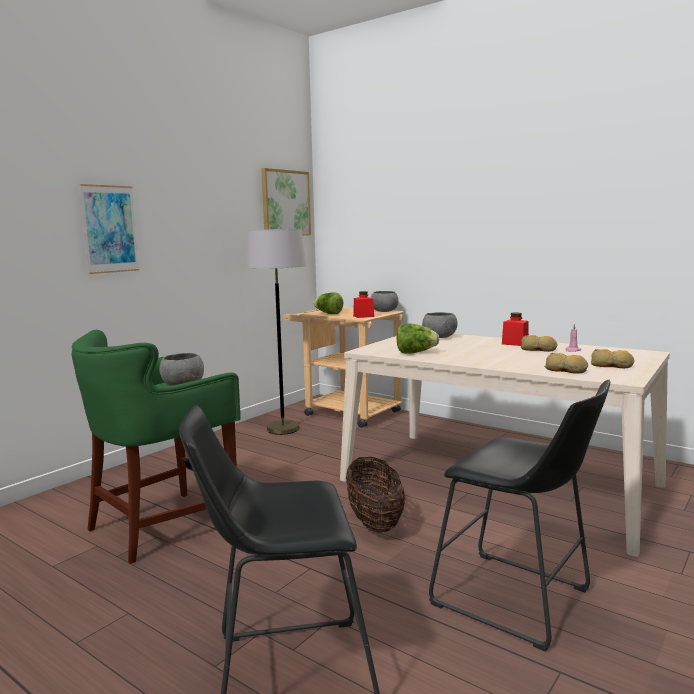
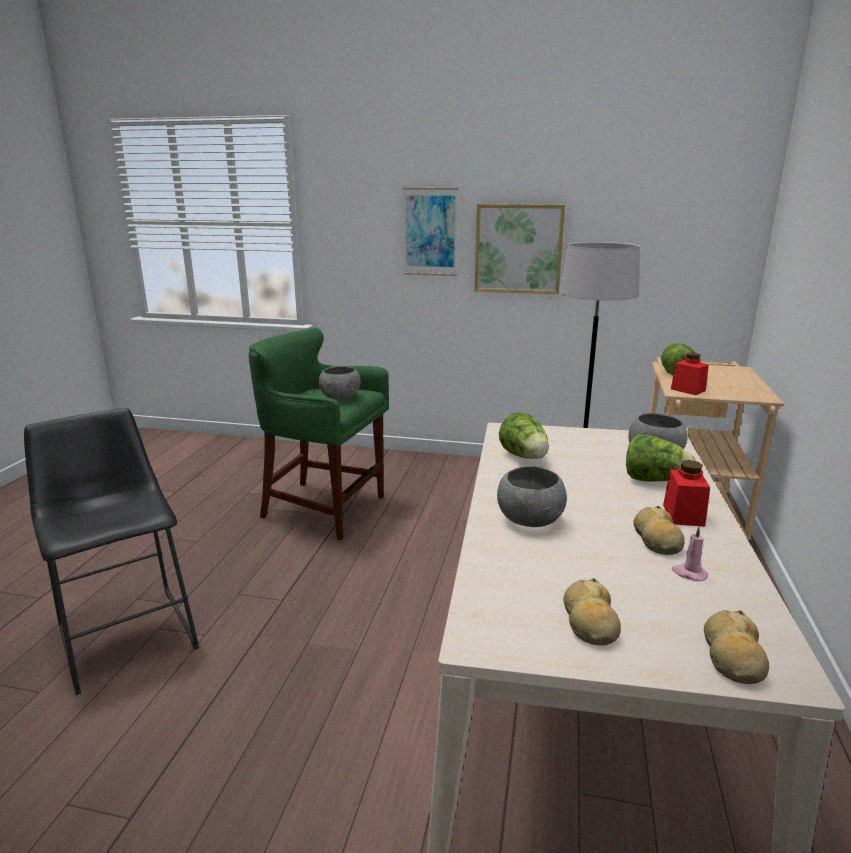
camera: 65 degrees right, 10 degrees up
picture [261,168,311,236] -> picture moved to [475,204,565,294]
basket [346,457,405,533] -> none
grey bowl [370,291,399,312] -> grey bowl moved to [497,466,567,527]
black stool [429,380,610,652] -> none
bread [544,353,588,374] -> bread moved to [704,610,769,684]
none -> lettuce [626,434,696,481]

